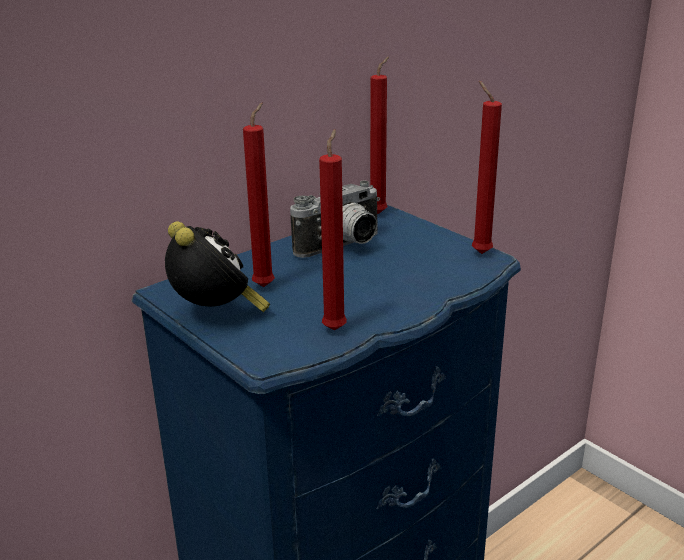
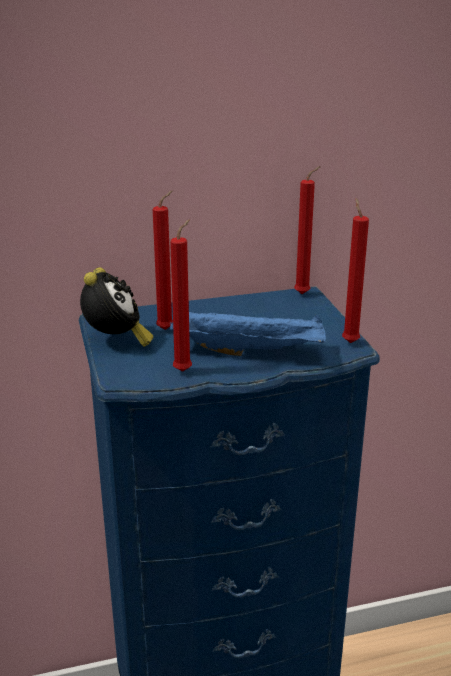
camera: 25 degrees right, 0 degrees up
camera [290,180,380,258] -> none
none -> blue tray [170,312,326,356]

